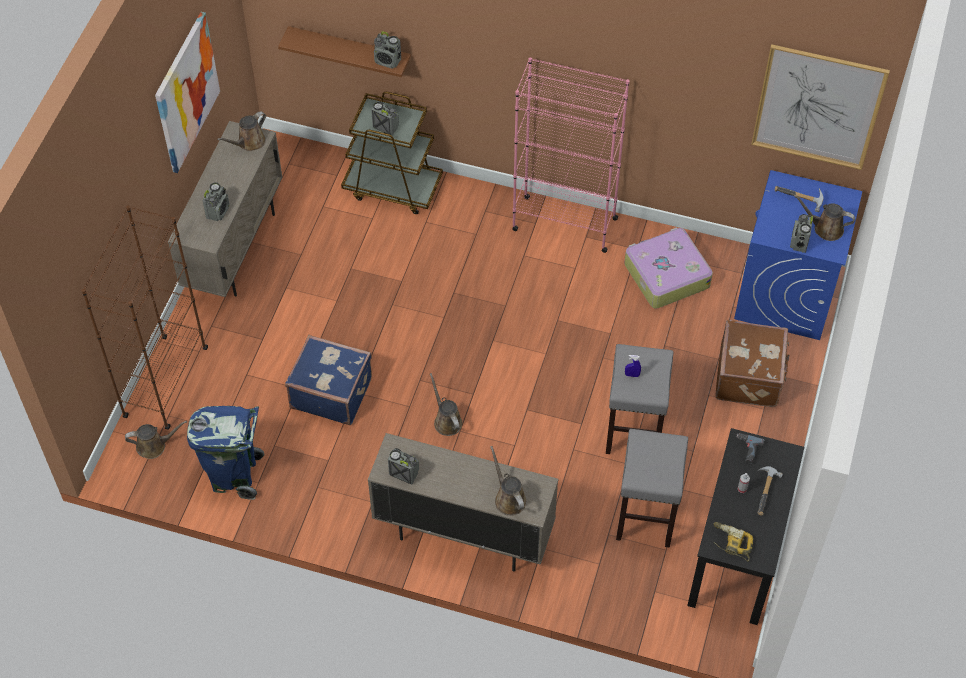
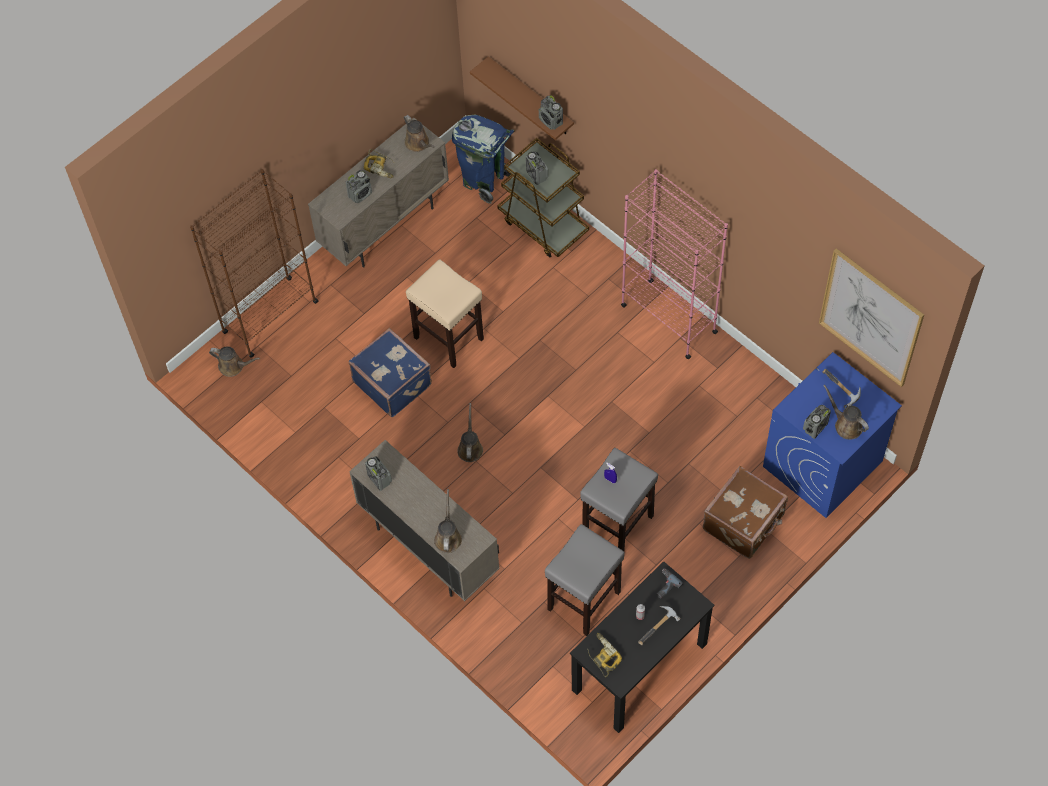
camera: 30 degrees right, 5 degrees up
picture [155,12,220,173] -> none
blue trash can [187,406,265,500] -> blue trash can moved to [452,115,515,204]
brown watering can [217,111,266,151] -> brown watering can turned 105 degrees counterclockwise [404,115,434,152]
suitcase [624,227,713,309] -> none
none -> power drill [364,149,395,178]
none -> beige stool [406,260,484,368]

